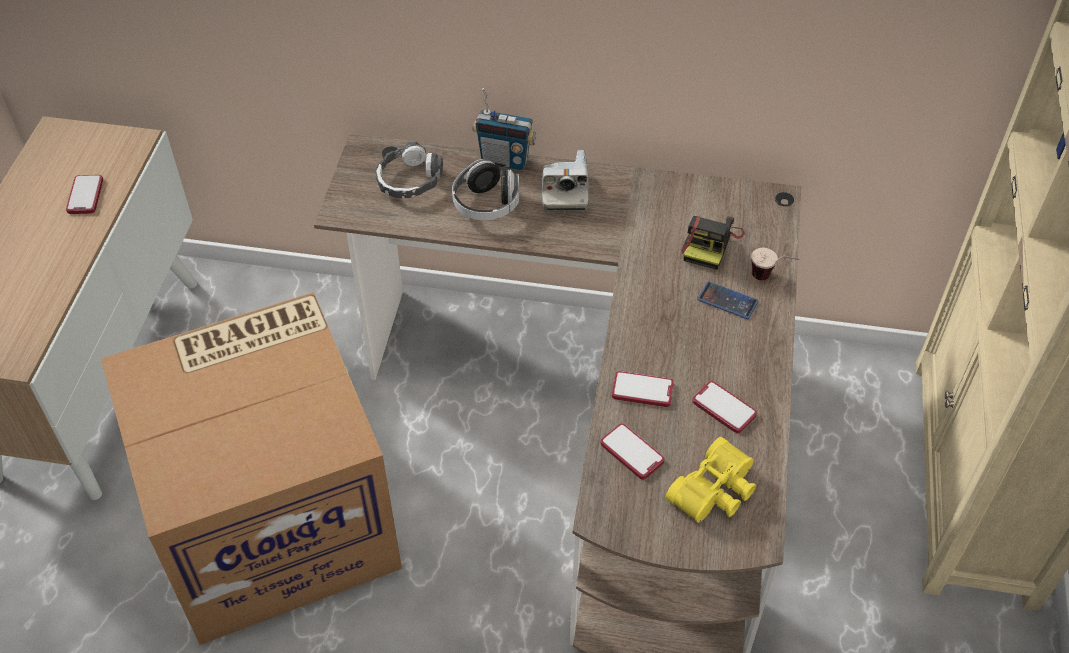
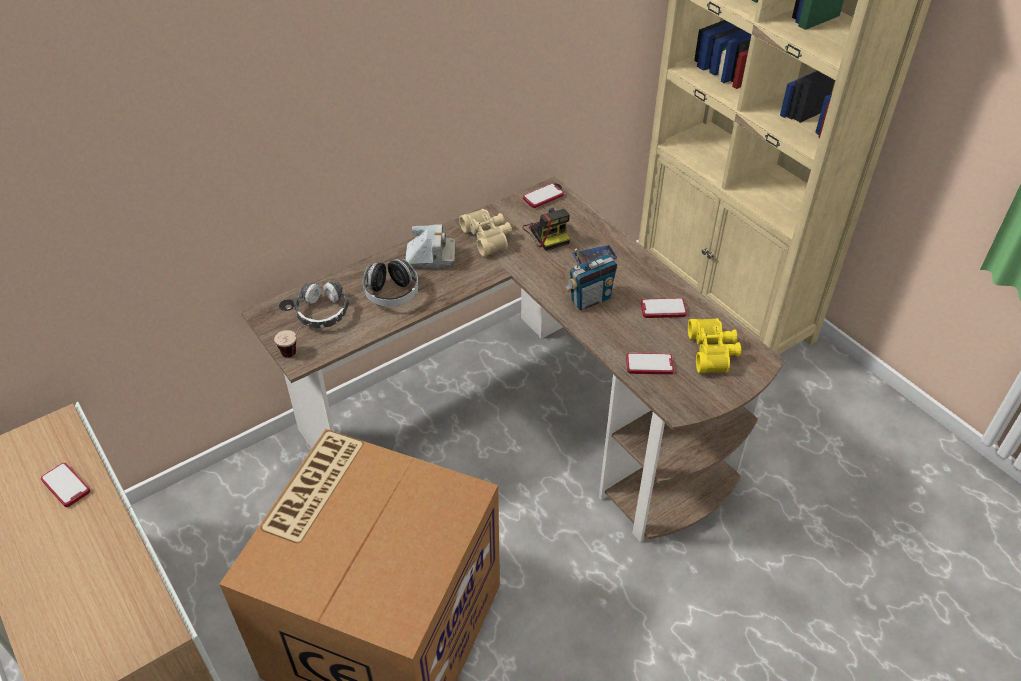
camera: 45 degrees left, 5 degrees down
radio [472,88,536,170] -> radio moved to [565,249,617,311]
camera [542,150,589,213] -> camera turned 45 degrees counterclockwise [405,224,456,269]
phone [612,371,674,407] -> phone moved to [523,183,564,208]
cup [751,248,799,280] -> cup moved to [274,323,312,357]
none -> beige binoculars [459,209,512,257]

